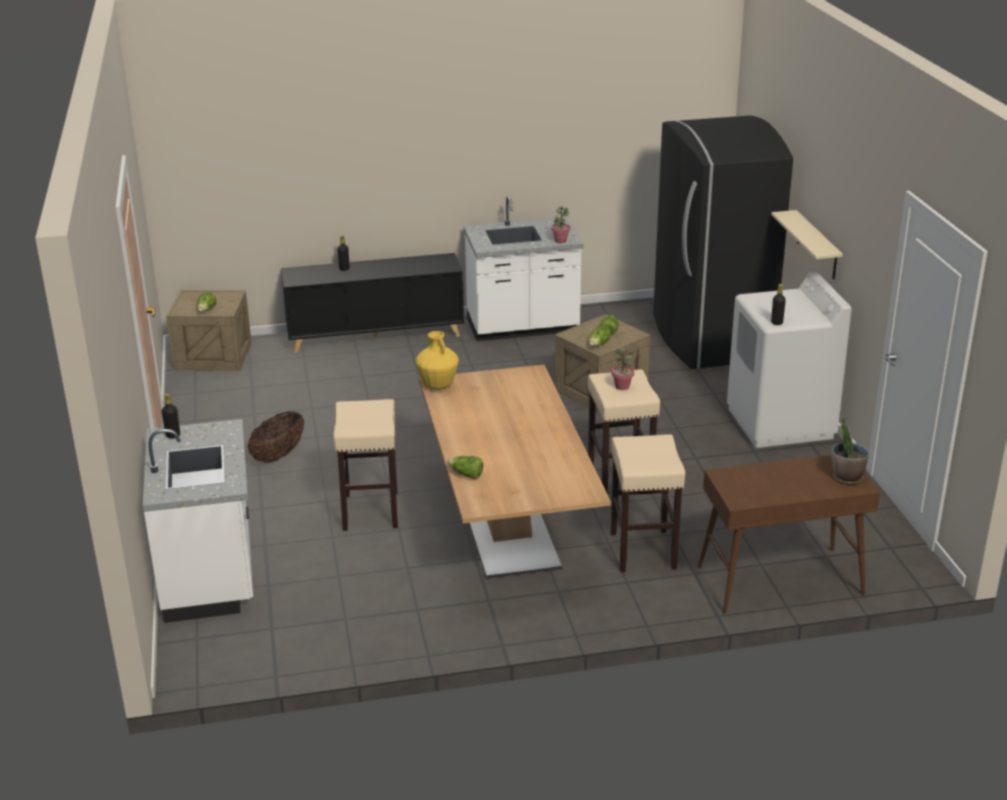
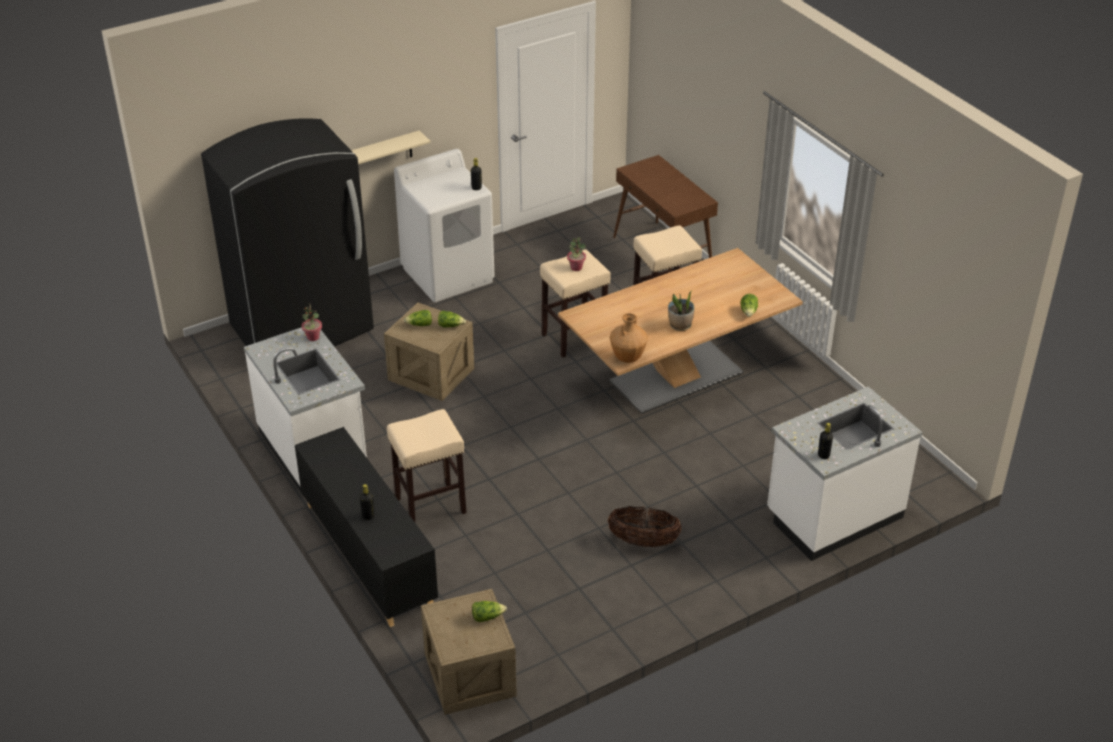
camera: 110 degrees left, 10 degrees up
beige stool [333,399,398,531] -> beige stool moved to [387,409,466,522]
yellow vase [416,331,459,390] -> brown vase [610,313,648,363]
potted plant [832,417,869,484] -> potted plant moved to [668,291,694,331]

